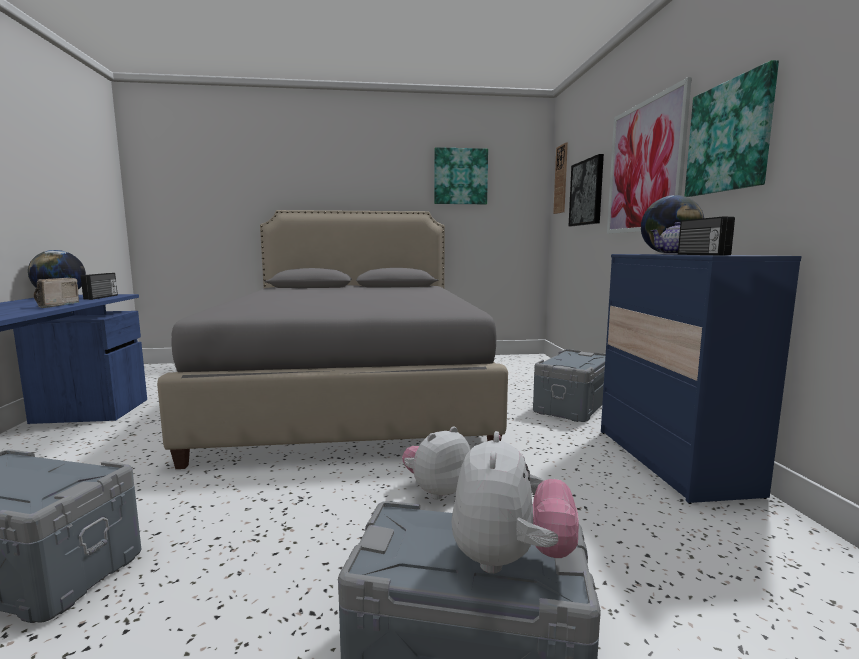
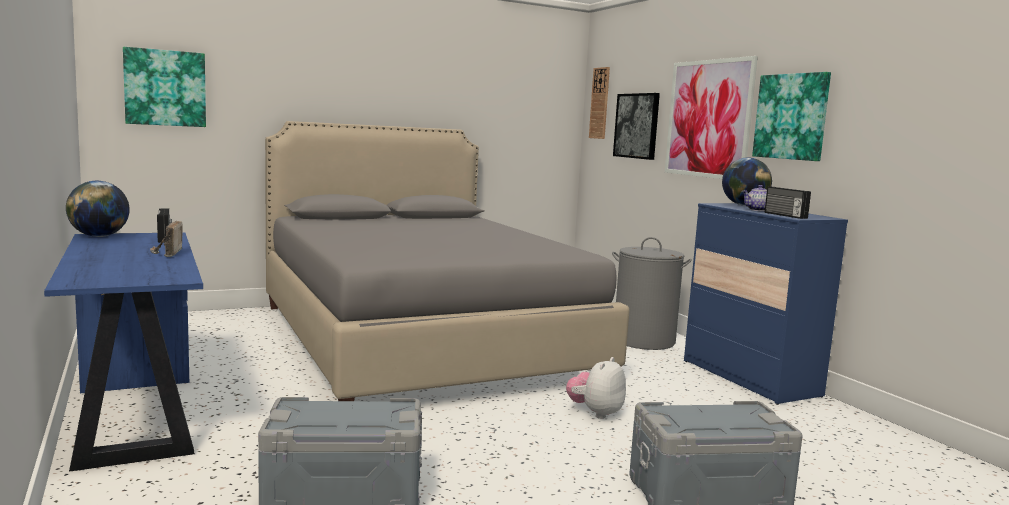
camera: 20 degrees left, 0 degrees up
picture [434,147,488,204] -> picture moved to [123,47,206,127]
plush toy [451,431,579,574] -> none
grey storage box [533,349,606,422] -> grey laundry basket [612,237,692,350]

